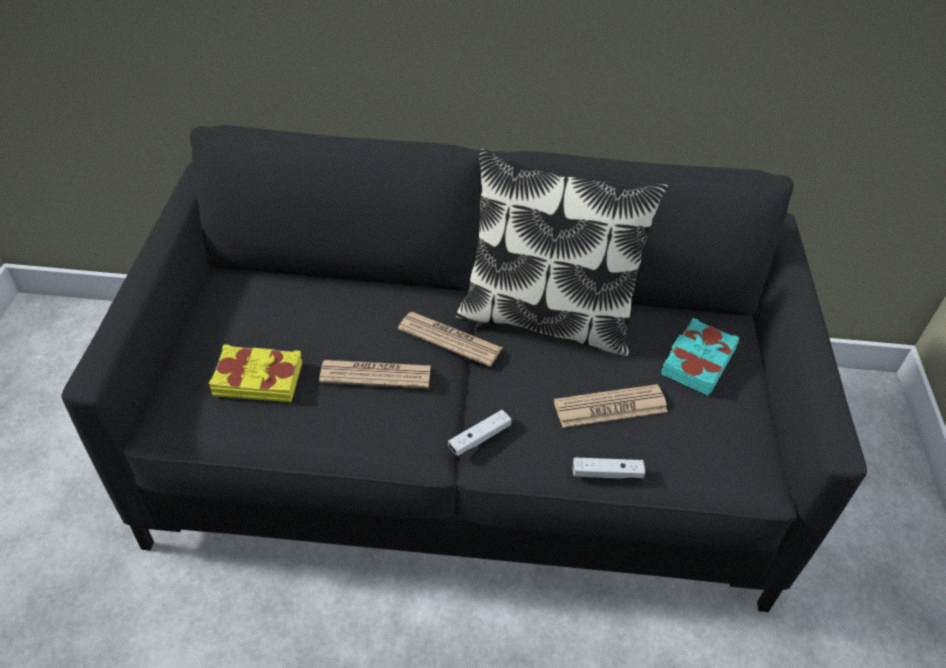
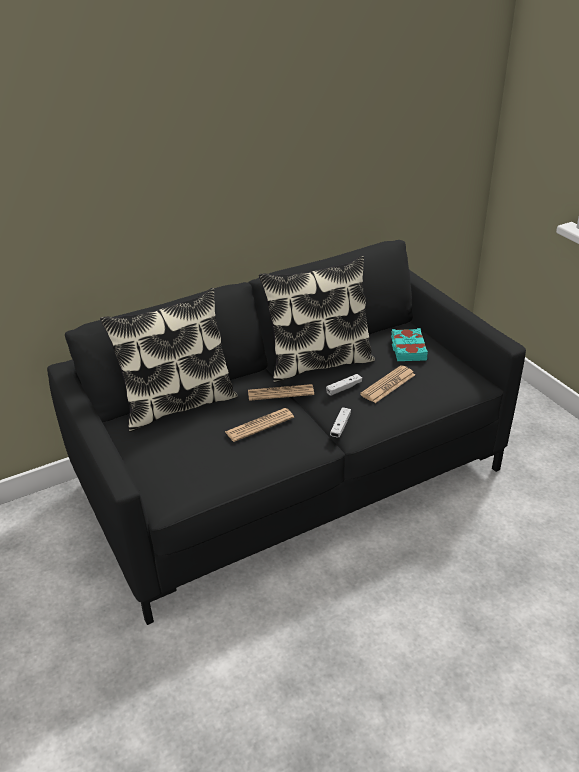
camera: 30 degrees left, 10 degrees down
yellow book [209,344,302,402] -> none
white game controller [573,457,645,478] -> white game controller moved to [326,374,362,396]
none -> pillow [100,288,238,432]

